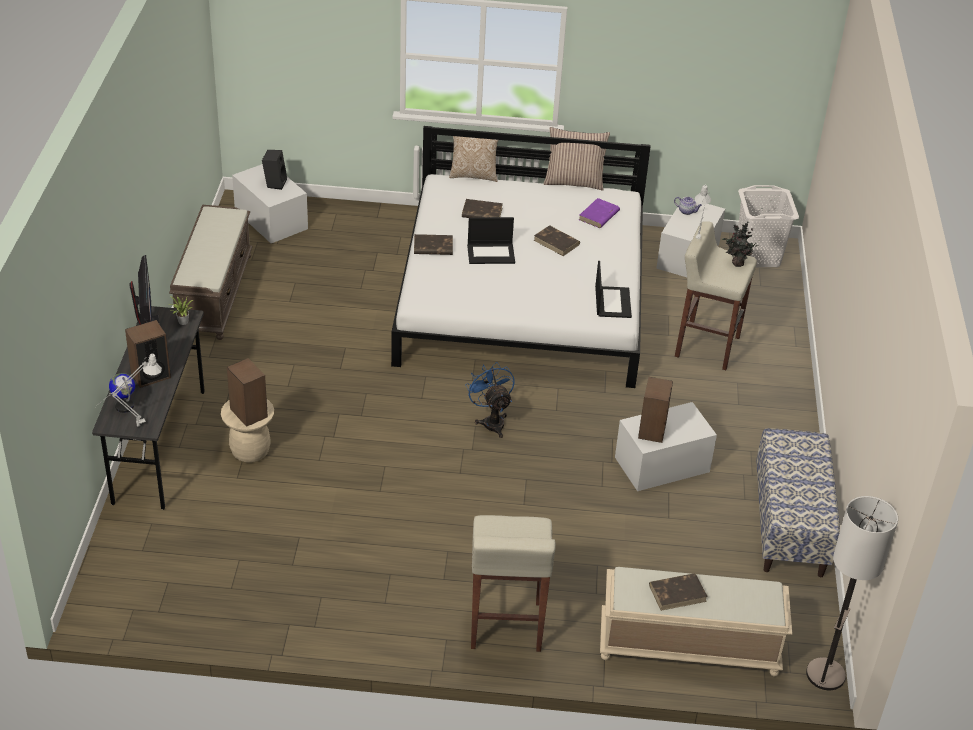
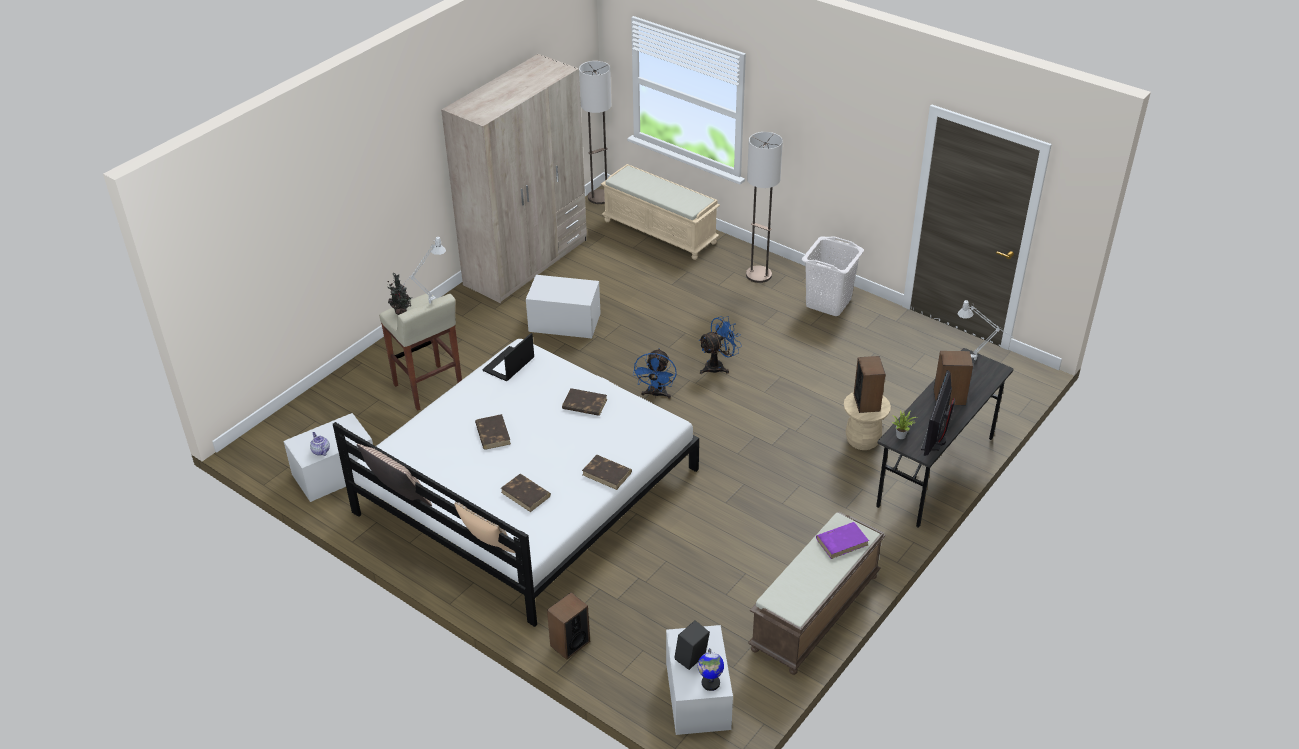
camera: 145 degrees left, 0 degrees up
globe [109,373,135,413] -> globe moved to [698,648,724,691]
laptop [467,217,515,264] -> none
beige stool [471,515,556,652] -> floor lamp [746,132,783,283]
purple book [579,198,620,228] -> purple book moved to [816,522,869,559]
speaker [638,377,673,443] -> speaker moved to [547,592,590,660]
brown book [649,573,708,611] -> brown book moved to [562,388,607,416]
white laundry basket [738,185,799,267] -> white laundry basket moved to [802,237,864,316]
bench [756,428,840,577] -> beige wardrobe [441,54,587,303]
none -> blue fan [698,316,742,374]

